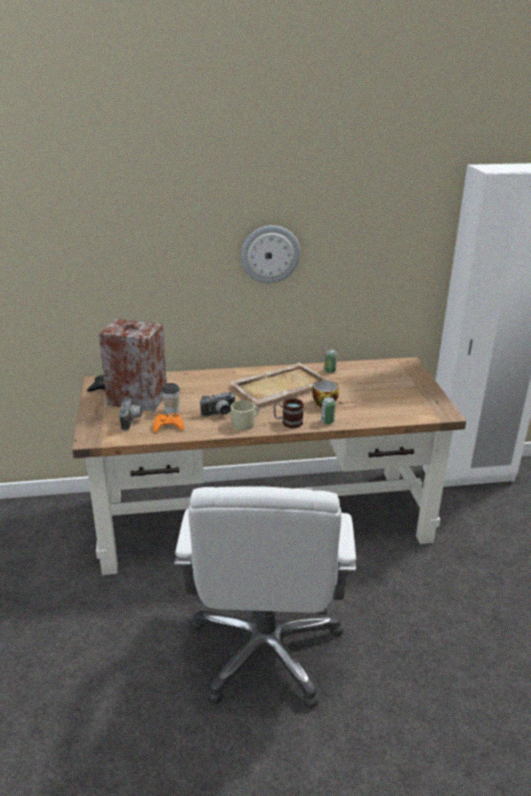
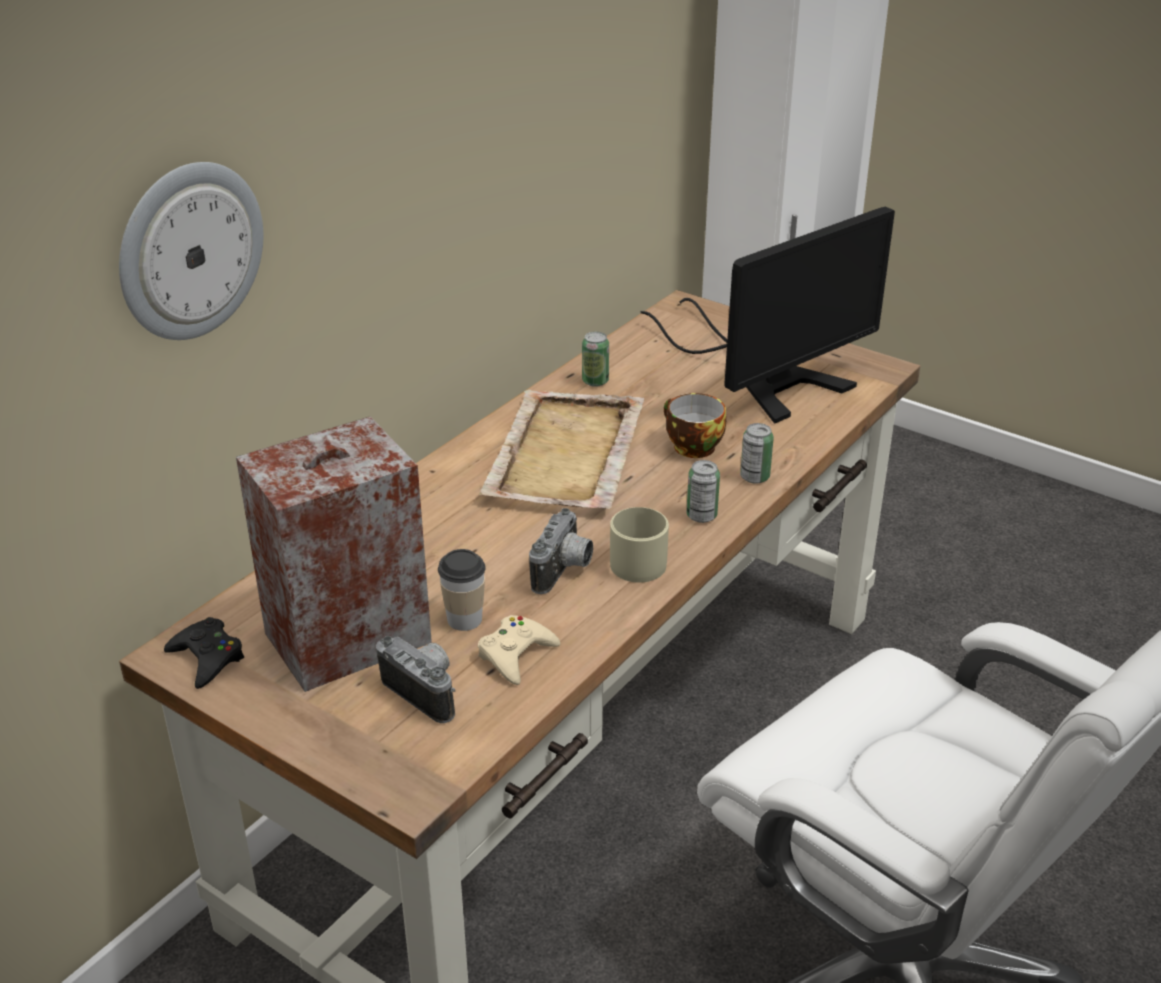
camera: 45 degrees left, 5 degrees up
orange game controller [153,413,184,433] -> beige game controller [478,615,560,685]
wall clock [241,225,300,283] -> wall clock moved to [119,162,263,340]
mug [274,398,304,428] -> can [686,460,720,523]
none -> monitor [640,207,895,424]

